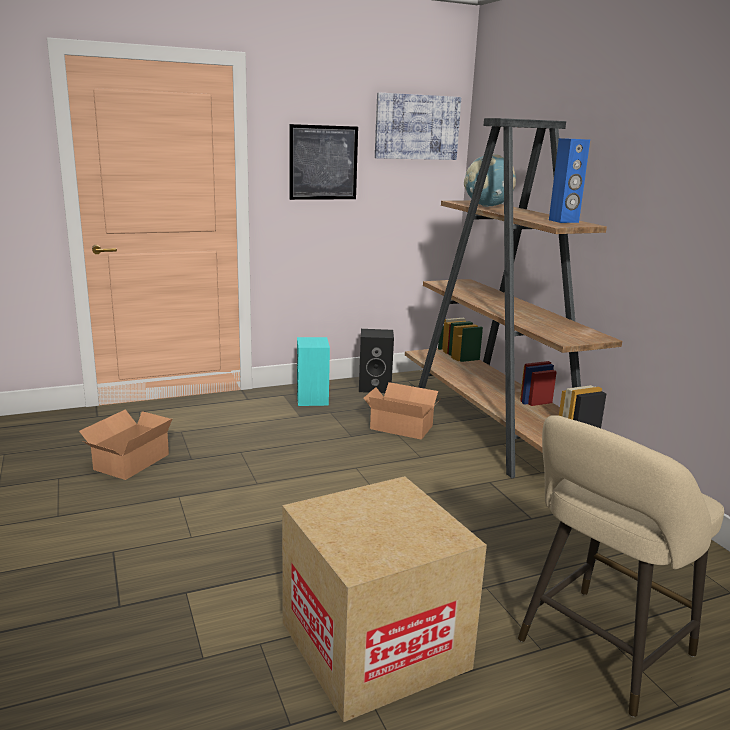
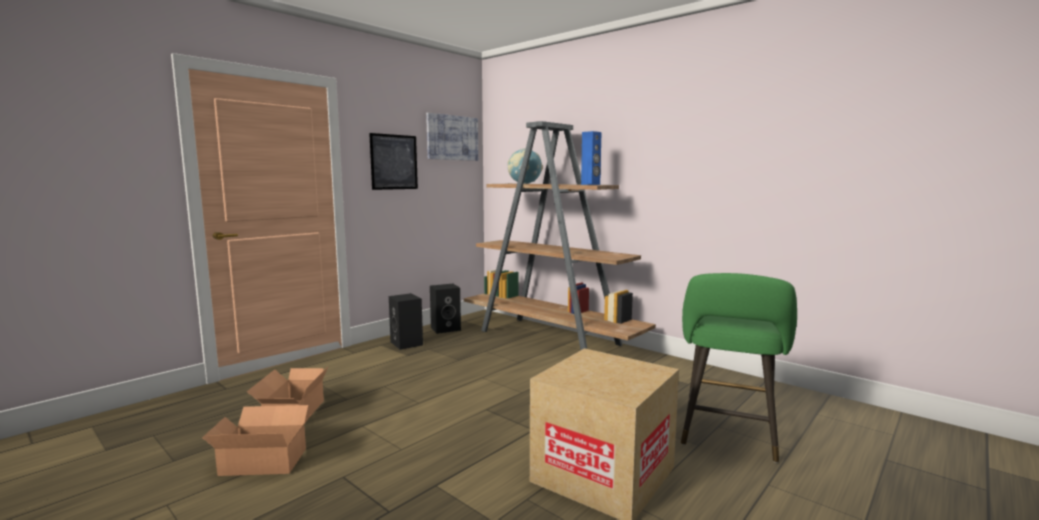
camera: 25 degrees left, 10 degrees down
turquoise speaker [297,337,330,406] -> black speaker [389,293,423,350]
cardboard box [364,382,438,439] -> cardboard box moved to [202,405,311,476]
beige stool [518,415,724,717] -> green stool [681,273,797,463]

